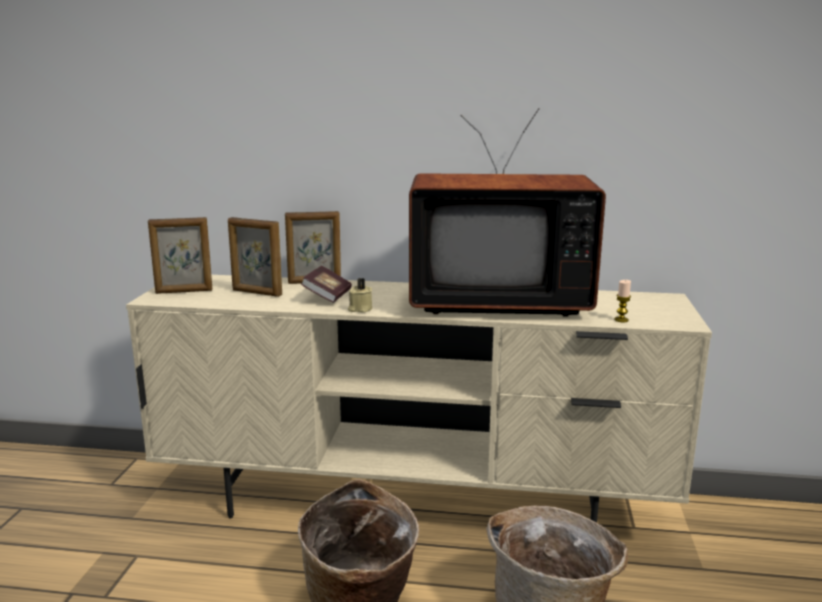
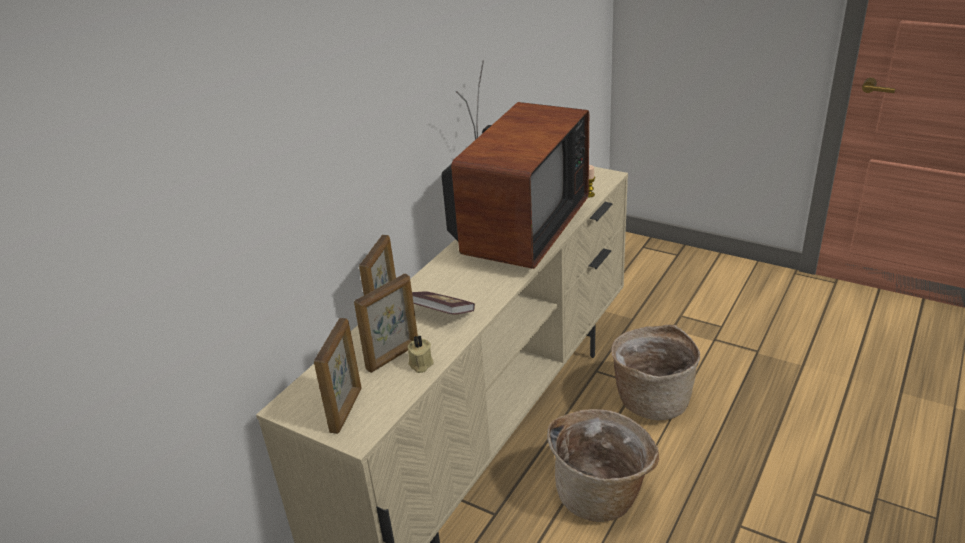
camera: 65 degrees left, 15 degrees up
beige candle [348,278,372,313] -> beige candle moved to [408,335,434,373]

